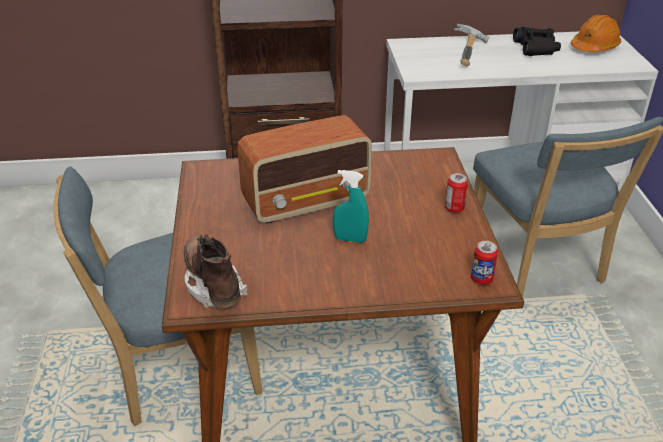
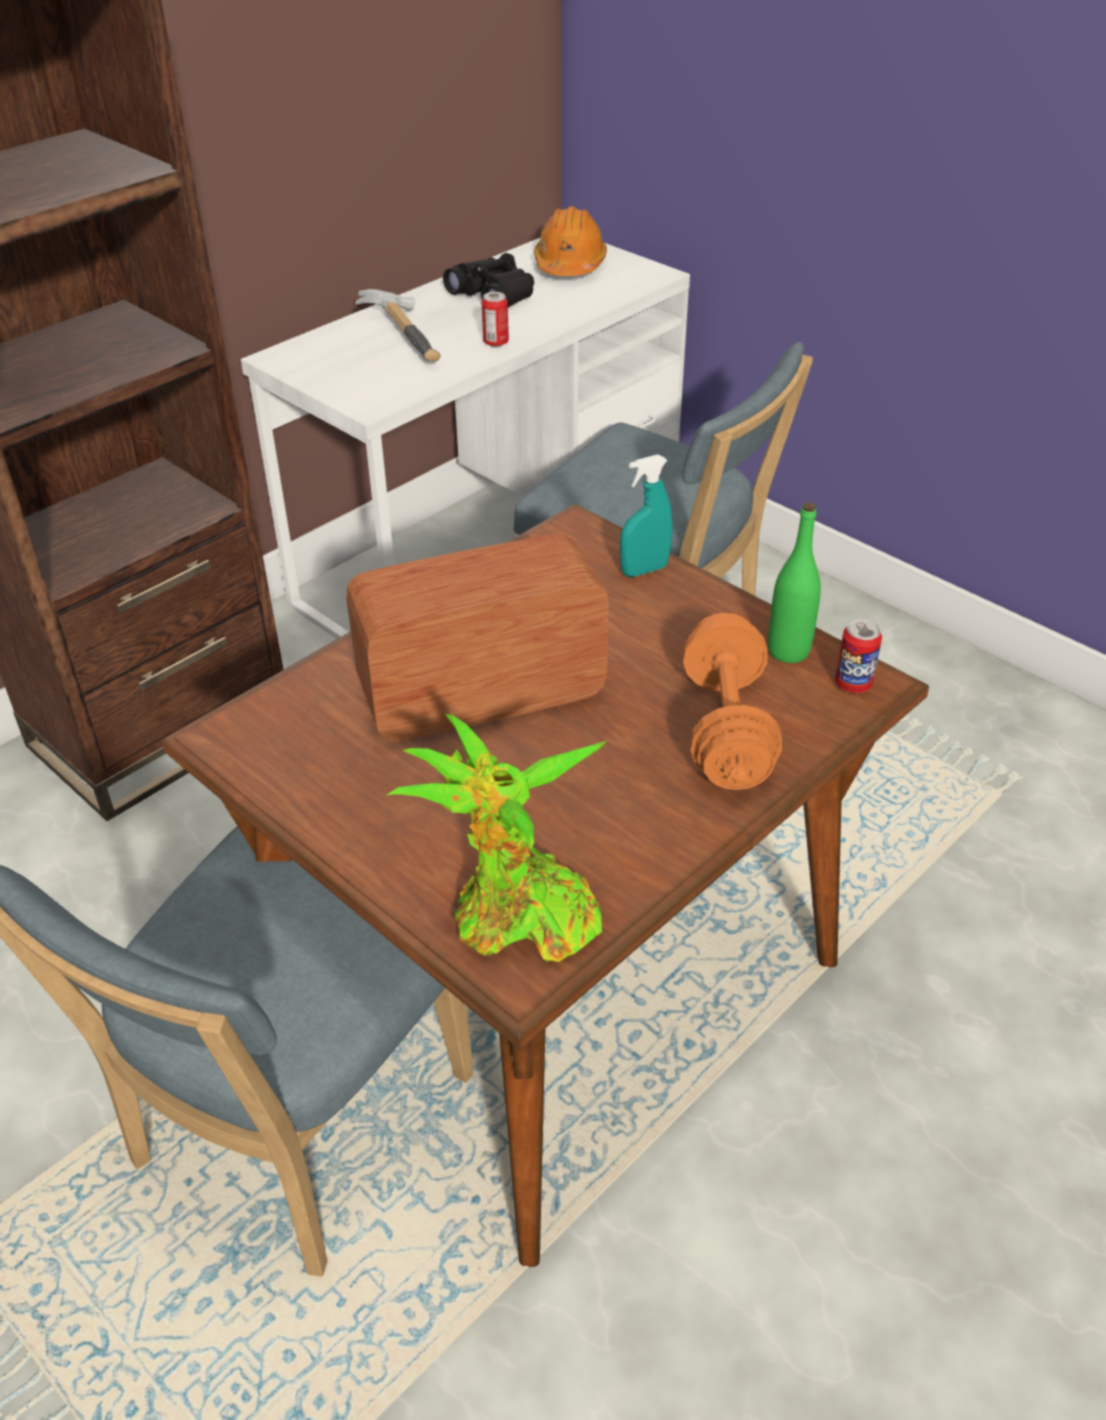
camera: 40 degrees left, 5 degrees up
brown boot [184,234,248,308] -> potted plant [387,714,606,962]
radio [237,115,372,224] -> radio turned 135 degrees counterclockwise [346,534,609,742]
turquoise spray bottle [333,170,369,243] -> turquoise spray bottle moved to [620,454,672,577]
can [445,173,468,213] -> can moved to [482,292,509,347]
none -> orange dumbbell [683,613,782,790]
none -> green bottle [768,503,821,663]

